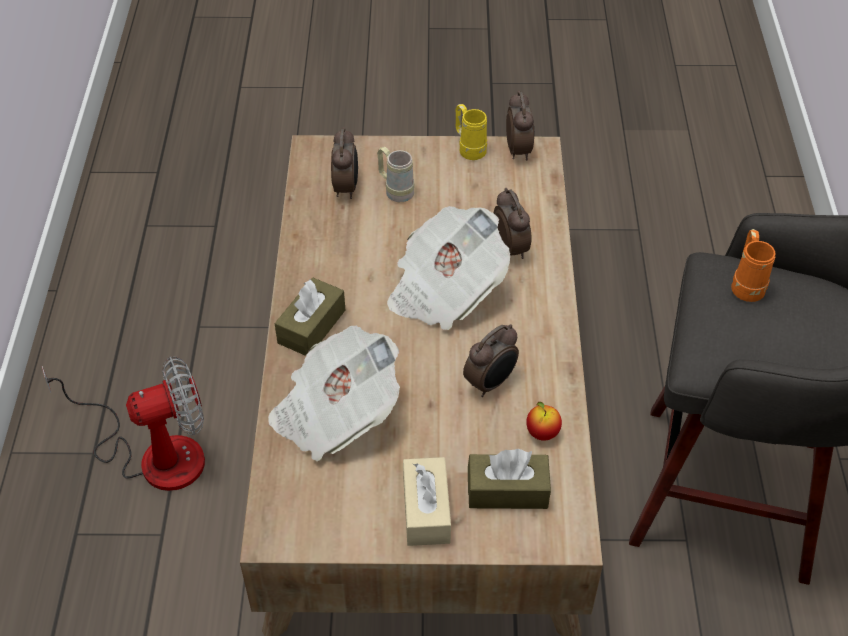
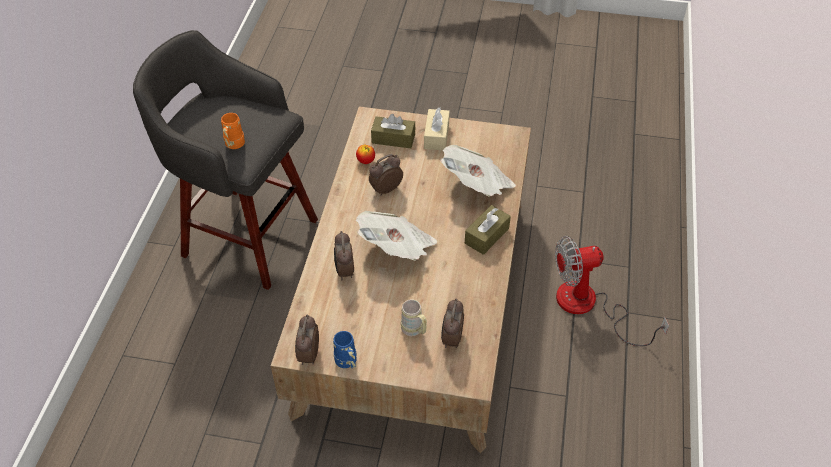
camera: 170 degrees left, 0 degrees up
yellow mug [455,104,487,160] -> blue mug [333,331,357,368]

